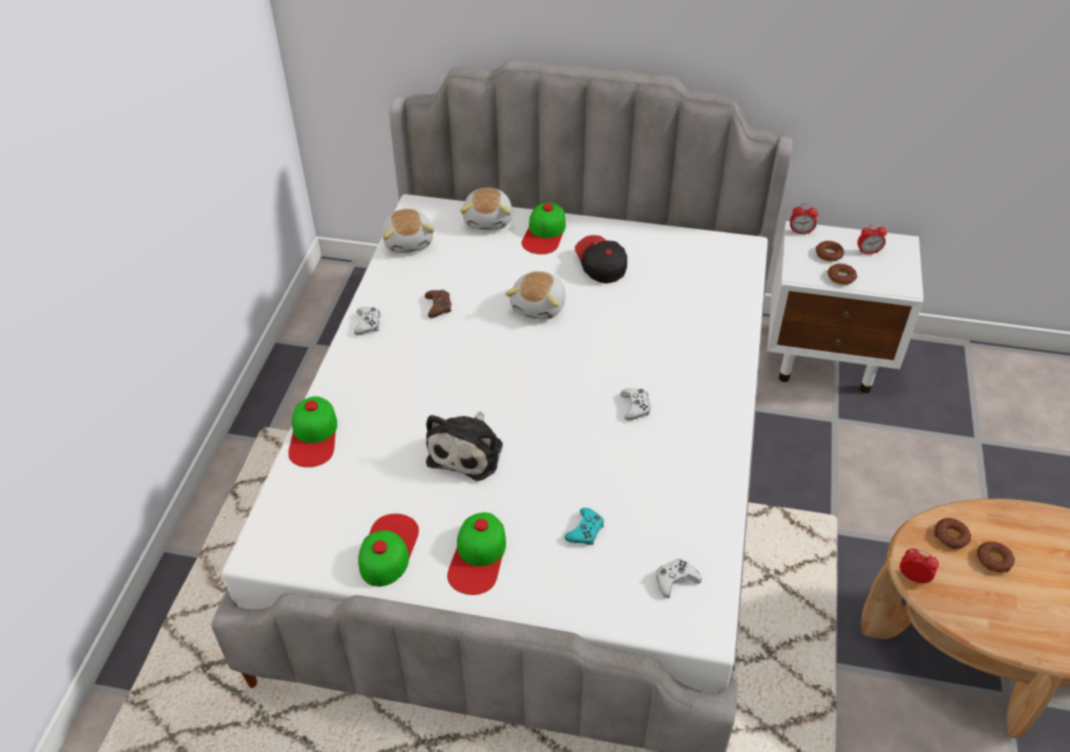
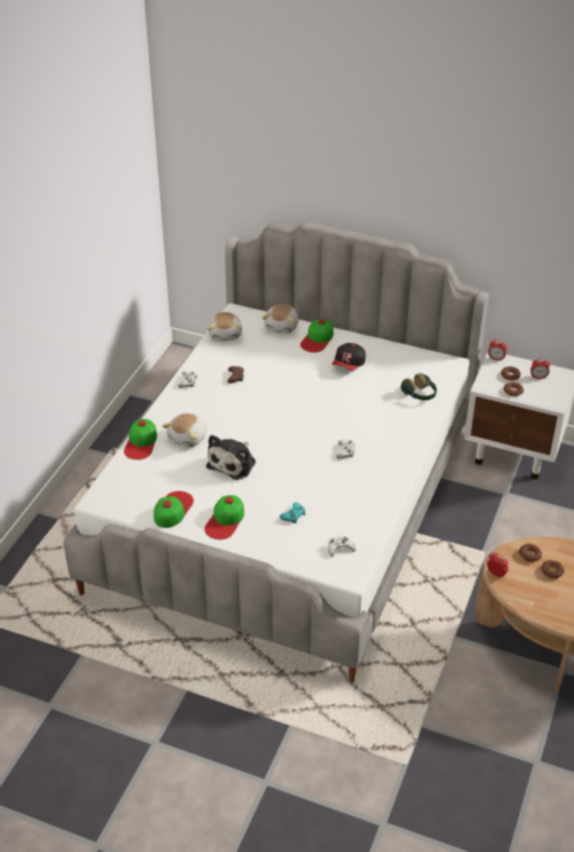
camera: 10 degrees right, 5 degrees down
plush toy [505,271,566,320] -> plush toy moved to [162,413,207,447]
cap [575,235,627,284] -> cap turned 135 degrees counterclockwise [332,343,366,371]
none -> headphones [401,373,437,400]

